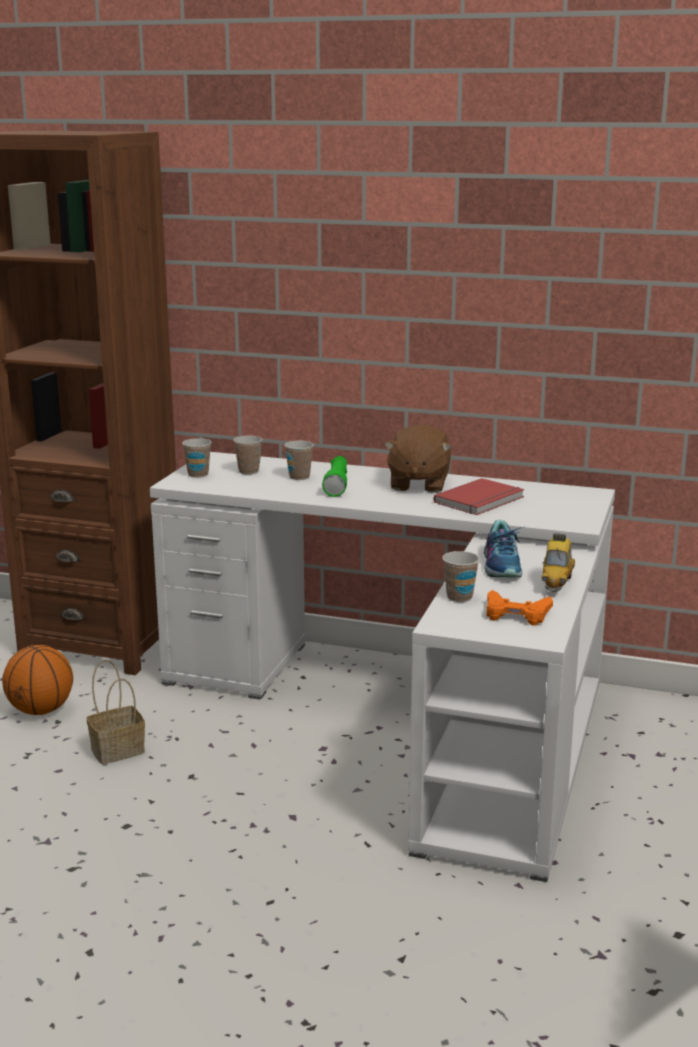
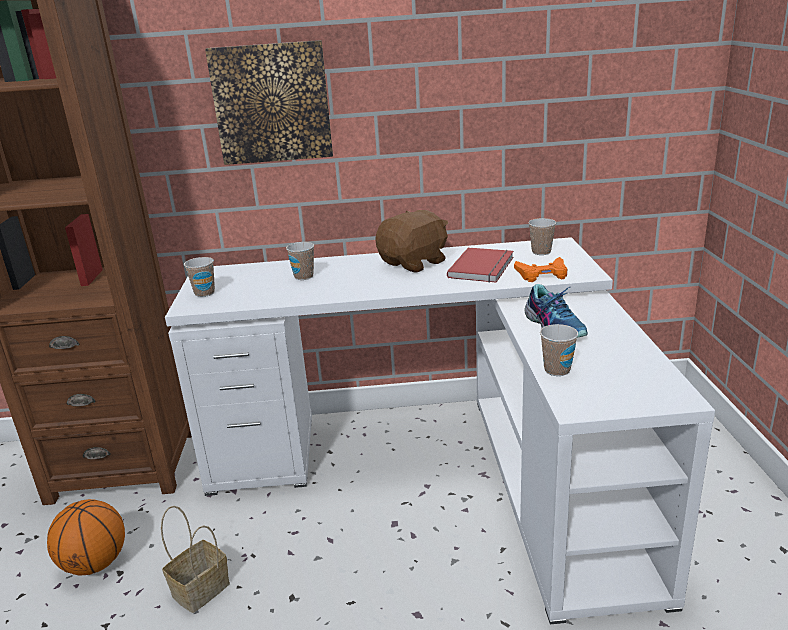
camera: 20 degrees left, 5 degrees up
cup [233,436,262,475] -> cup moved to [528,218,556,255]
green flashlight [322,456,347,497] -> none
brown plush toy [384,424,451,493] -> brown plush toy turned 120 degrees counterclockwise [375,210,448,272]
orange game controller [486,590,553,626] -> orange game controller moved to [514,257,567,282]
toy car [542,533,575,592] -> none
none -> picture [205,40,333,165]

